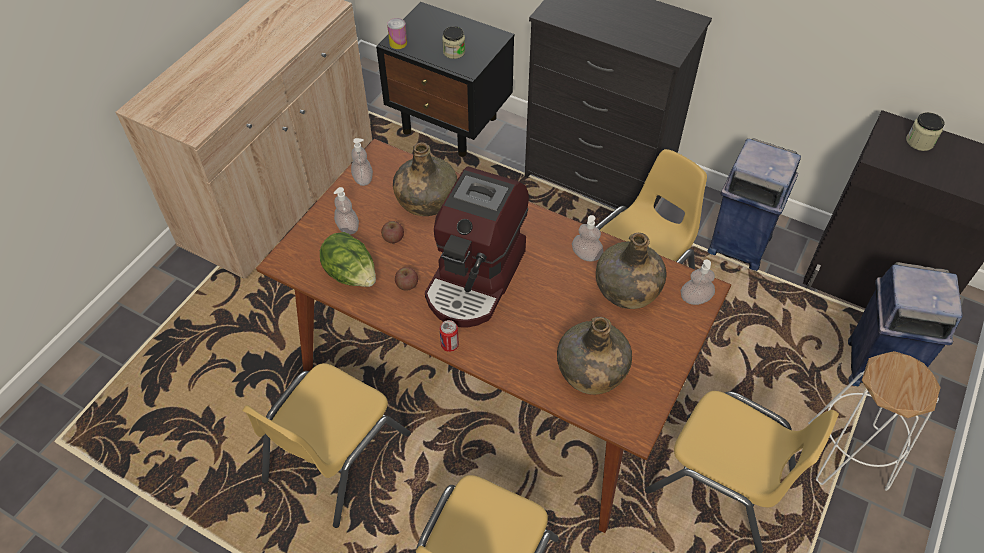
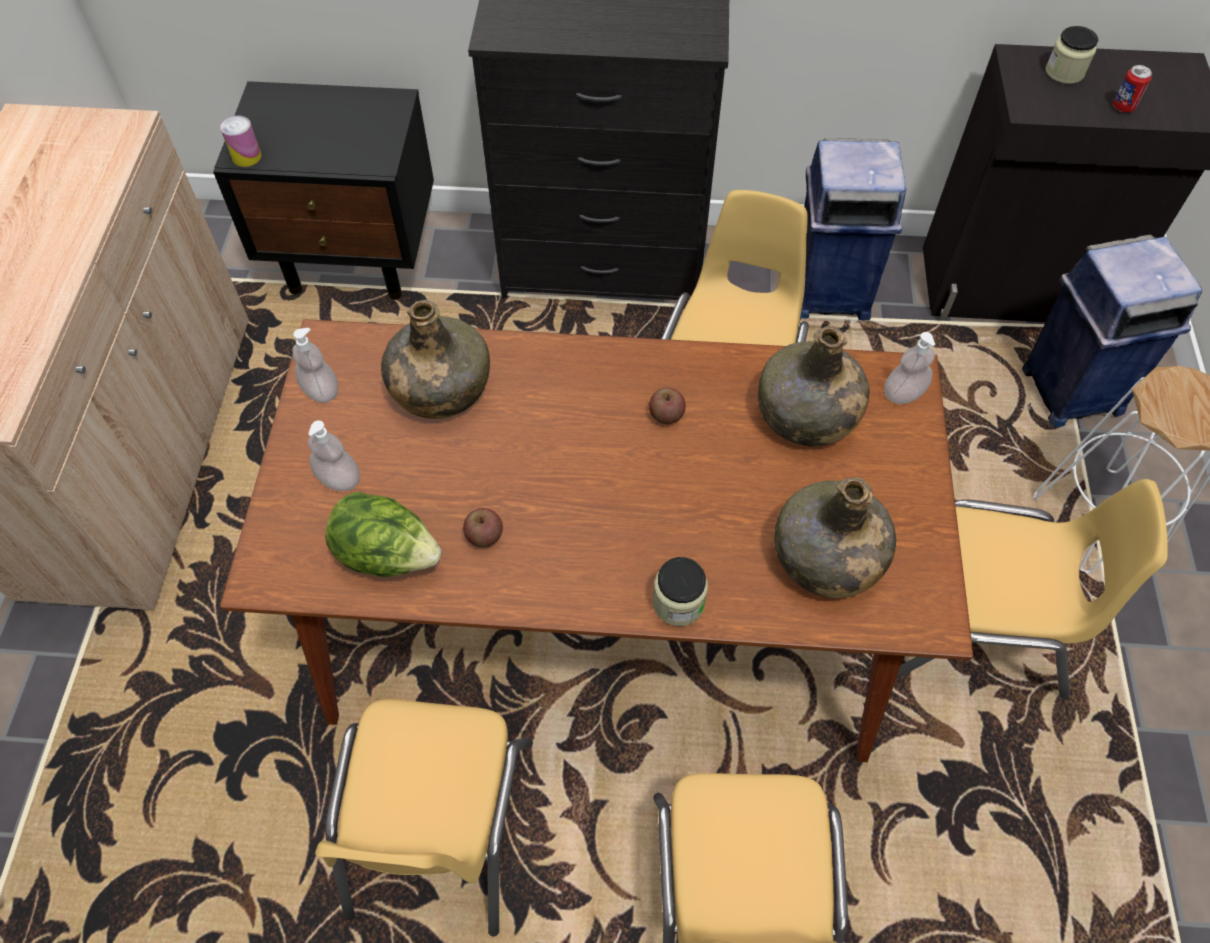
camera: 25 degrees left, 5 degrees up
apple [381,221,404,243] -> apple moved to [649,388,686,424]
coffee machine [425,167,529,328] -> none
can [440,320,459,352] -> can moved to [1113,65,1152,112]
jar [442,26,465,59] -> jar moved to [653,557,708,626]
soap dispenser [572,215,603,262] -> none

